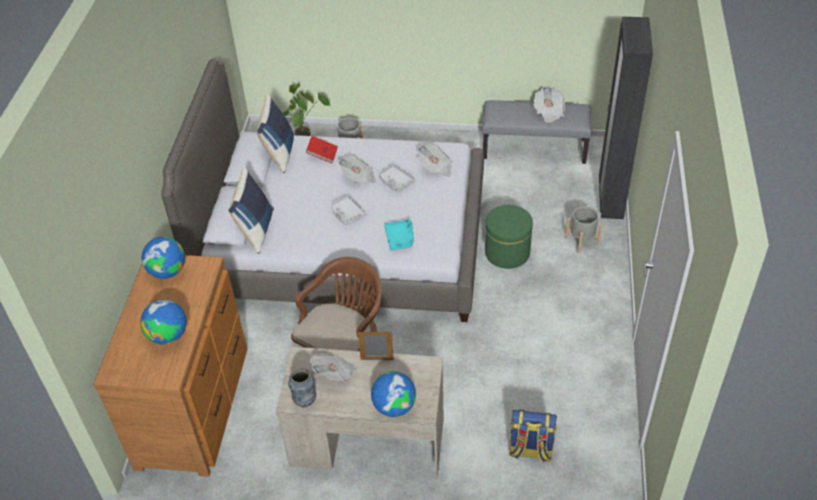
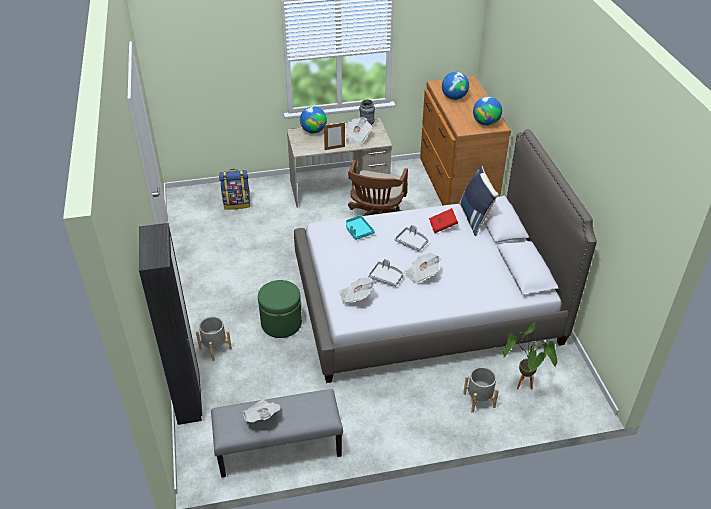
camera: 160 degrees right, 5 degrees down
blue pillow [256,93,294,173] -> none
red book [305,136,338,163] -> red book moved to [429,208,458,233]

